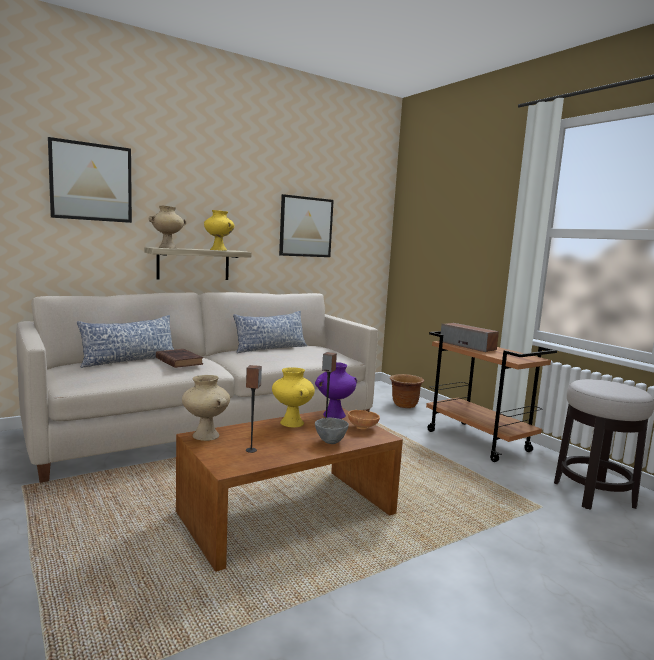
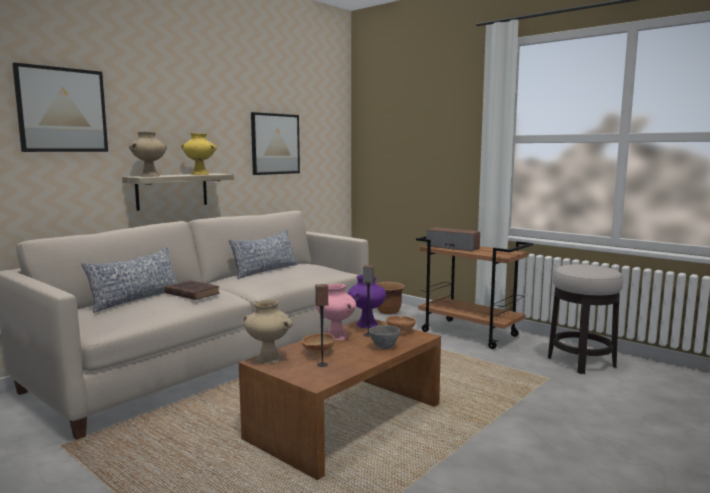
camera: 15 degrees left, 0 degrees up
yellow vase [272,367,315,427] -> pink vase [315,284,356,341]
none -> brown bowl [302,333,335,354]

